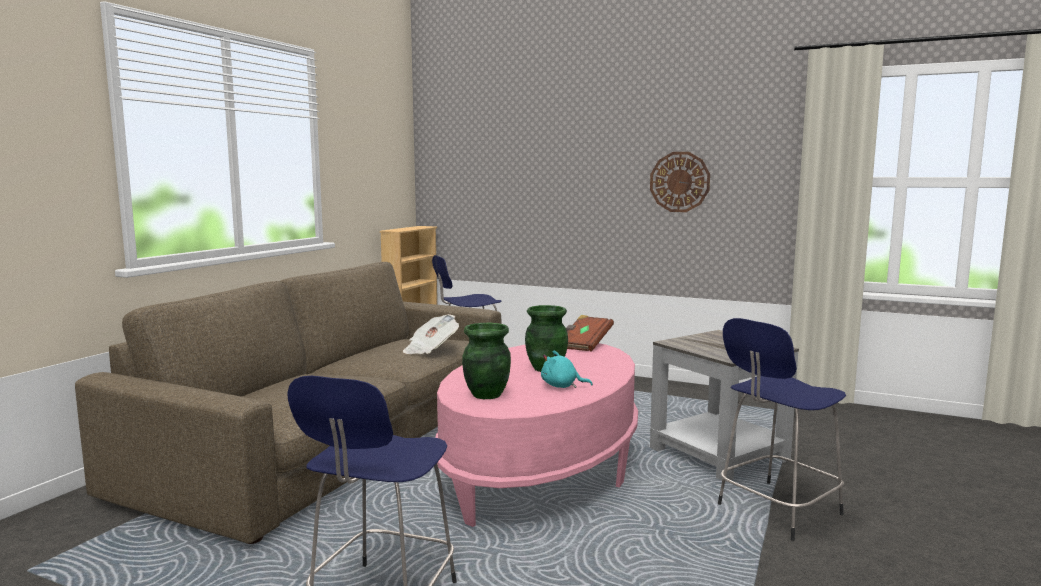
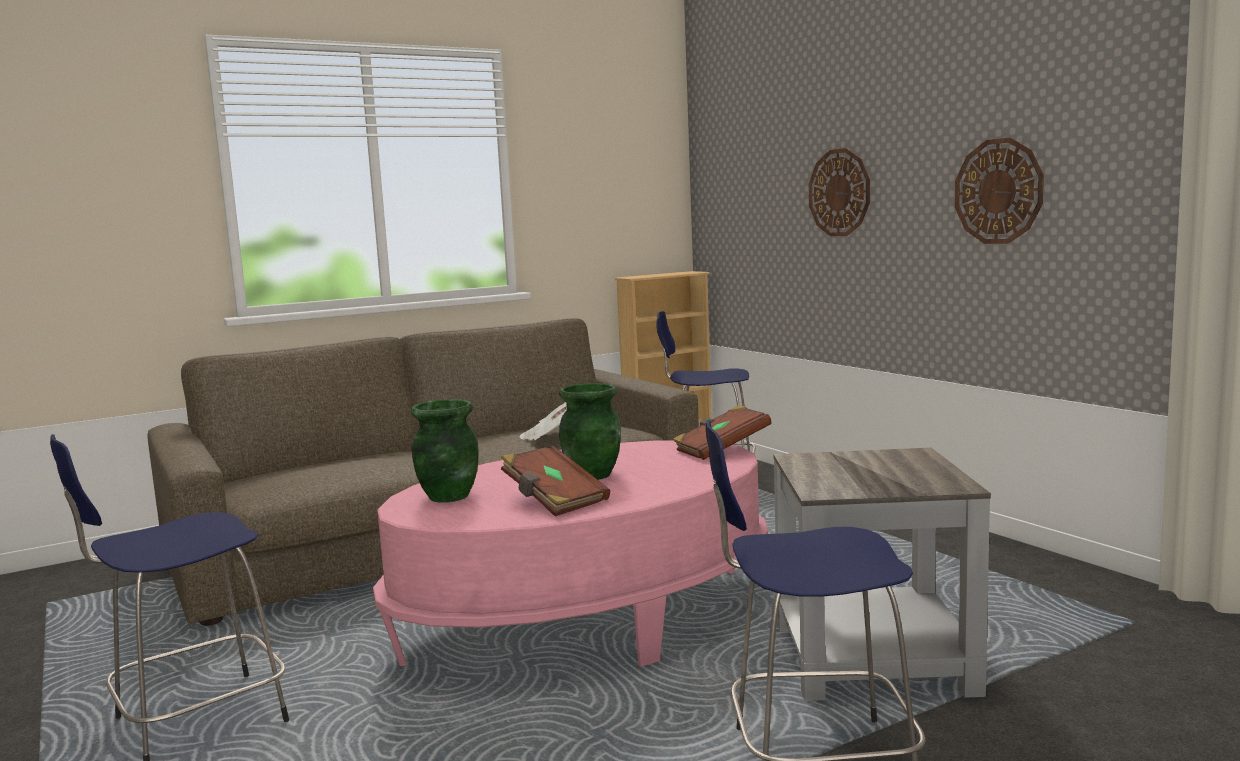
camera: 35 degrees right, 0 degrees up
turquoise plush toy [541,350,593,388] -> brown book [501,446,610,516]
none -> wall clock [809,148,870,236]

